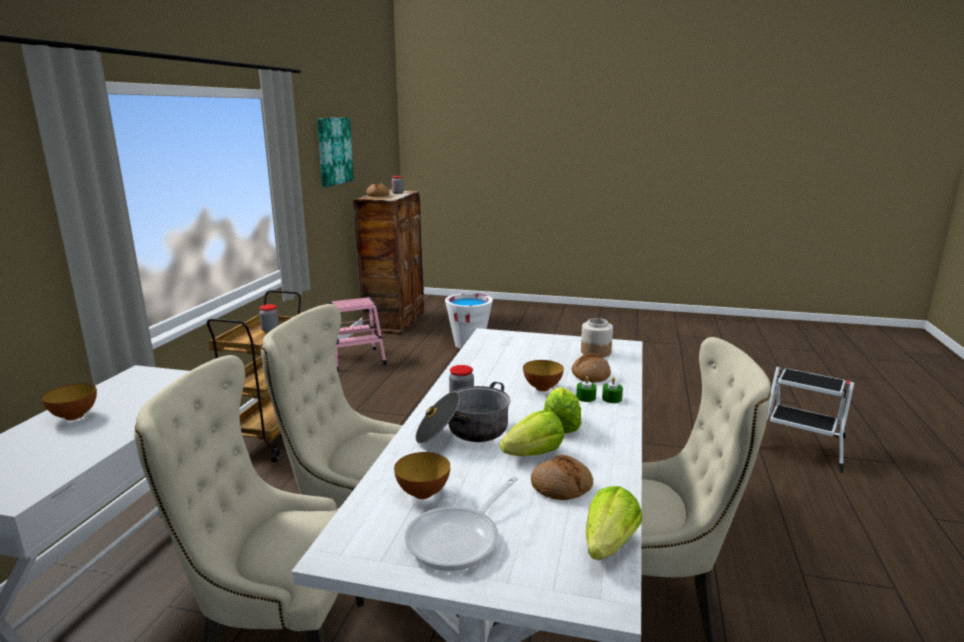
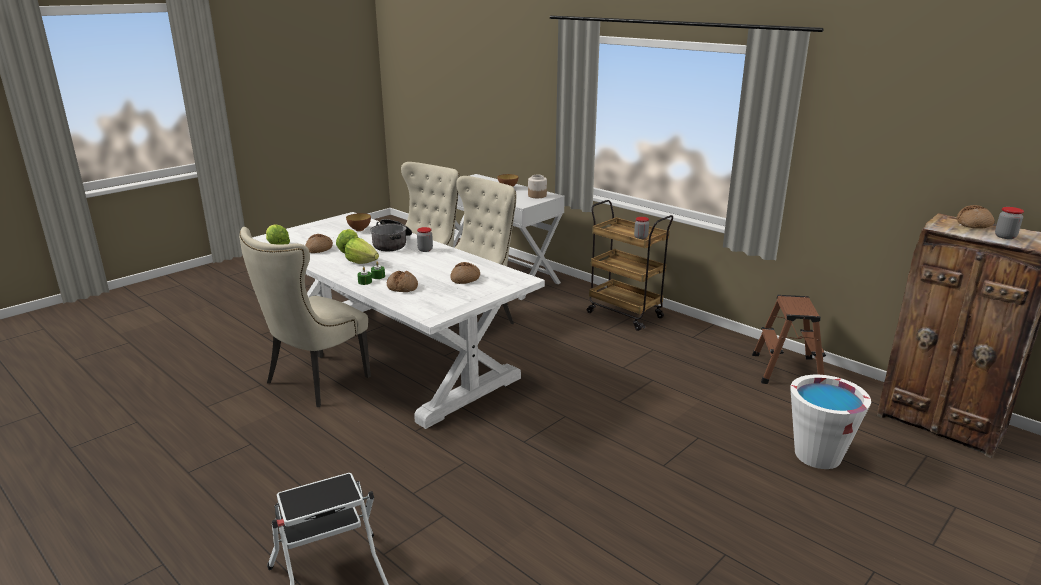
camera: 120 degrees right, 5 degrees up
picture [317,117,354,187] -> none
pink step ladder [329,297,387,372] -> brown step ladder [752,295,826,384]
frying pan [405,476,518,571] -> none
bowl [523,360,564,391] -> none
jar [581,318,613,357] -> jar moved to [528,175,547,198]
none -> bread [450,262,480,284]

